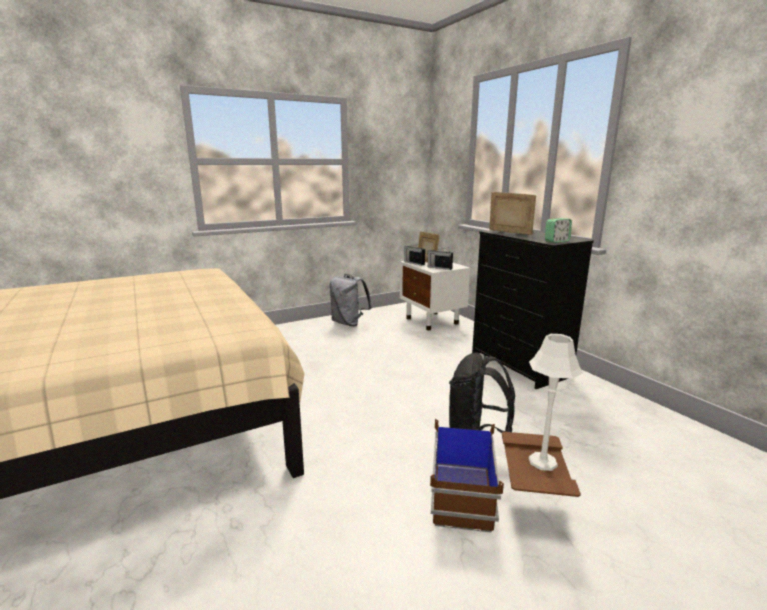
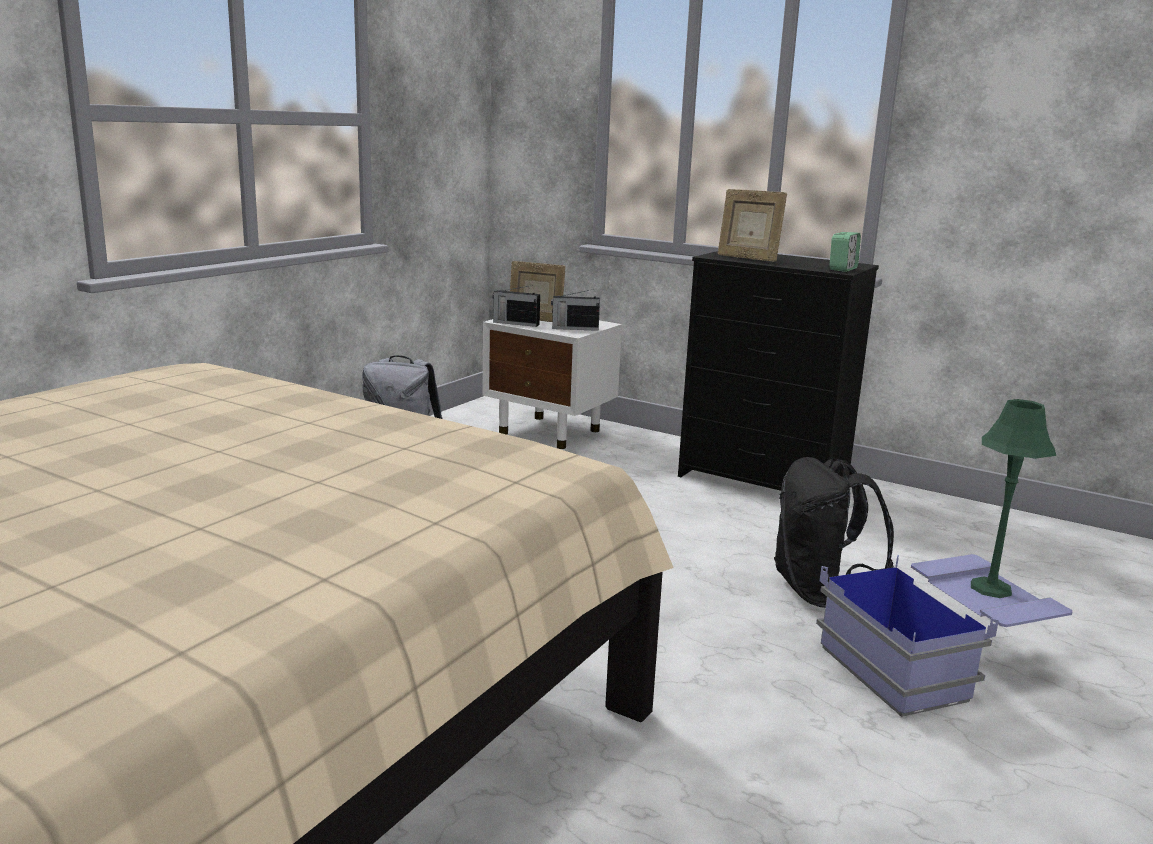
camera: 30 degrees left, 0 degrees up
brown storage box [430,419,581,533] -> blue storage box [816,554,1072,717]
picture frame [489,192,536,235] -> picture frame turned 135 degrees counterclockwise [718,189,787,262]
white table lamp [528,334,584,471] -> green table lamp [971,399,1056,598]

